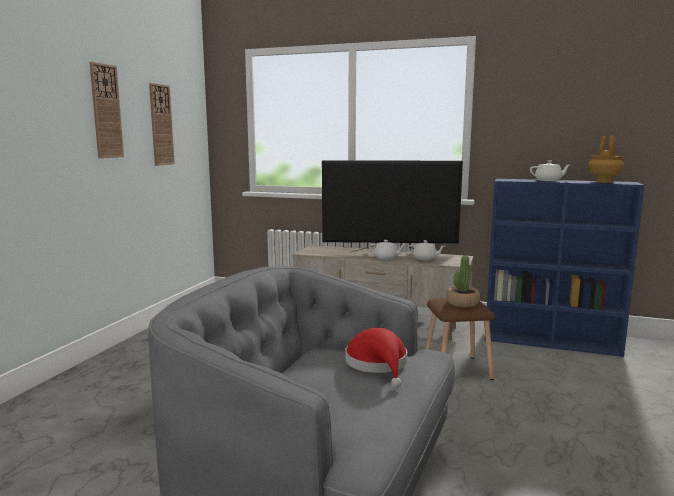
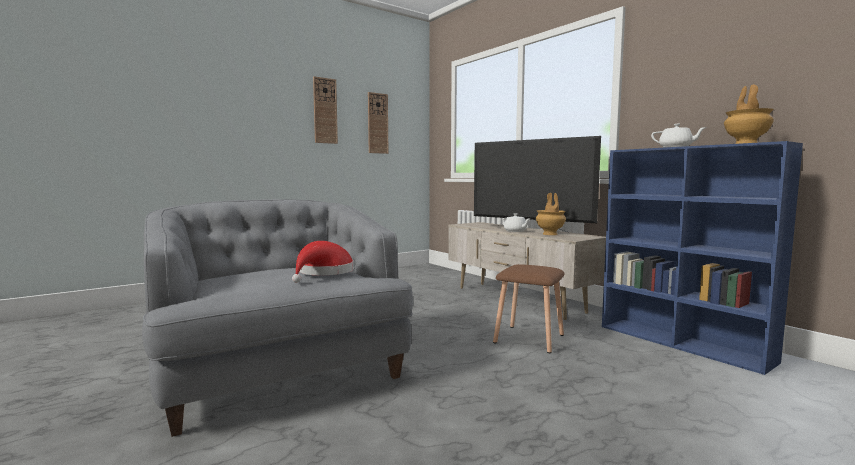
camera: 35 degrees right, 5 degrees down
white teapot [407,240,445,260] -> brown vase [536,193,566,235]
potted plant [446,256,480,307] -> none

